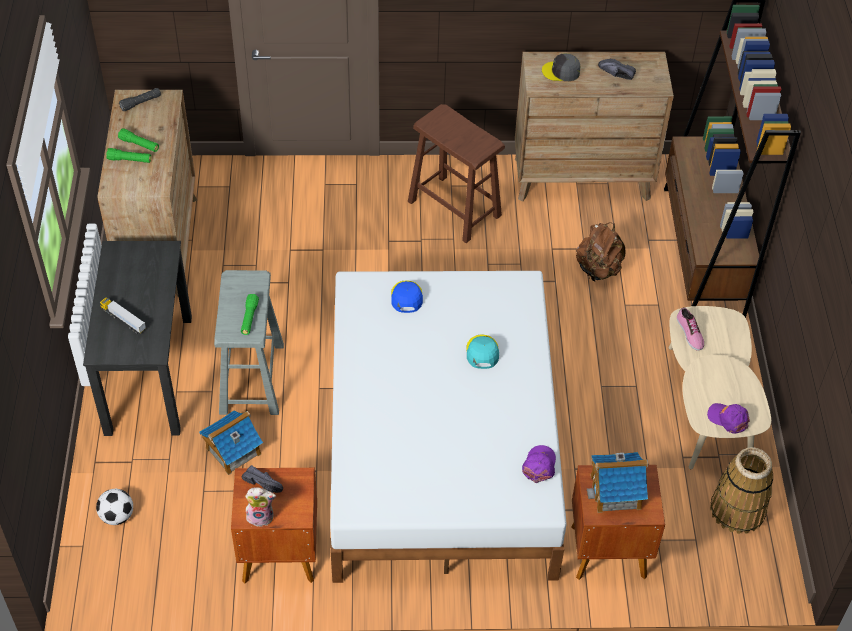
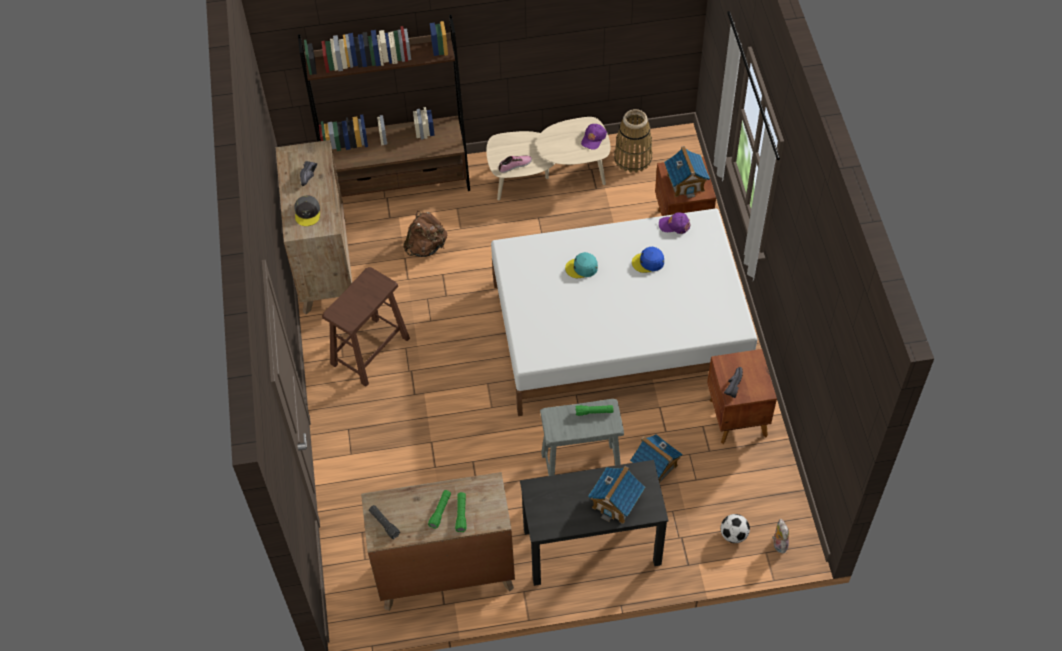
camera: 95 degrees left, 5 degrees up
toy truck [100,298,146,334] -> toy house [588,466,645,524]
plush toy [245,487,276,526] -> plush toy moved to [772,519,789,553]
blue cap [391,280,423,313] -> blue cap moved to [632,247,664,273]

